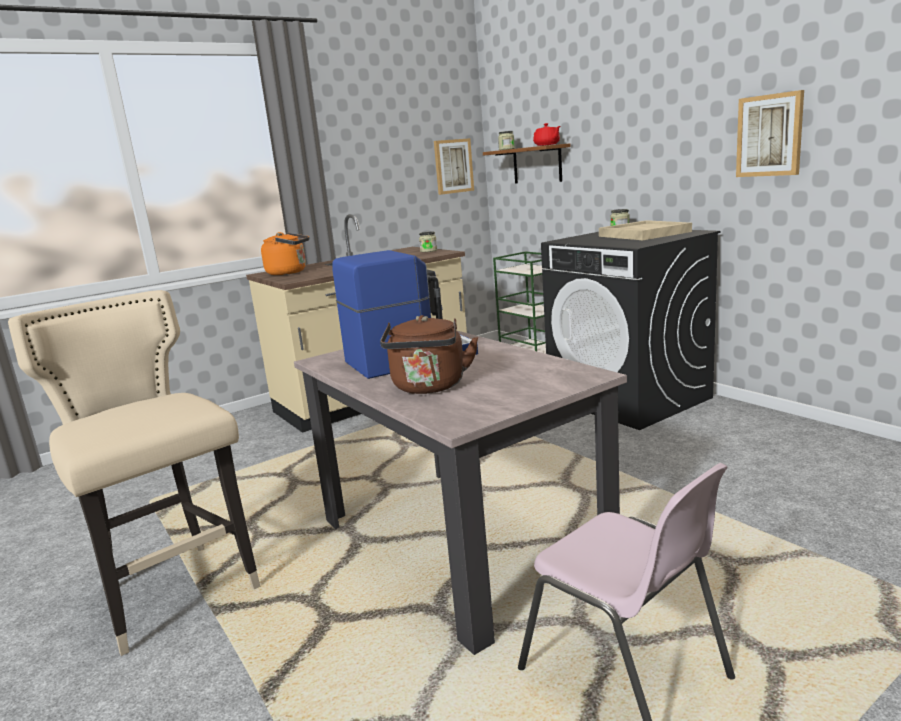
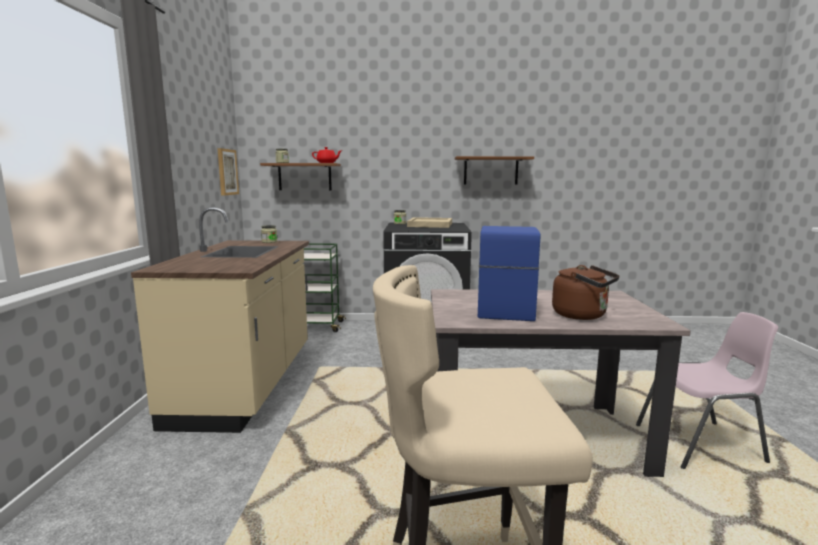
camera: 55 degrees left, 5 degrees down
orange kettle [261,232,309,275] -> none
picture [736,90,804,177] -> brown shelf [455,156,534,185]

